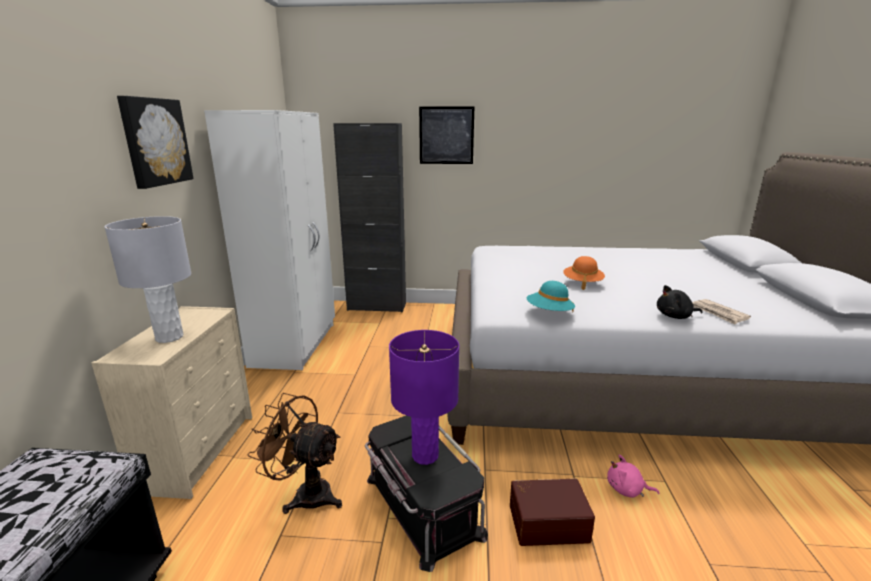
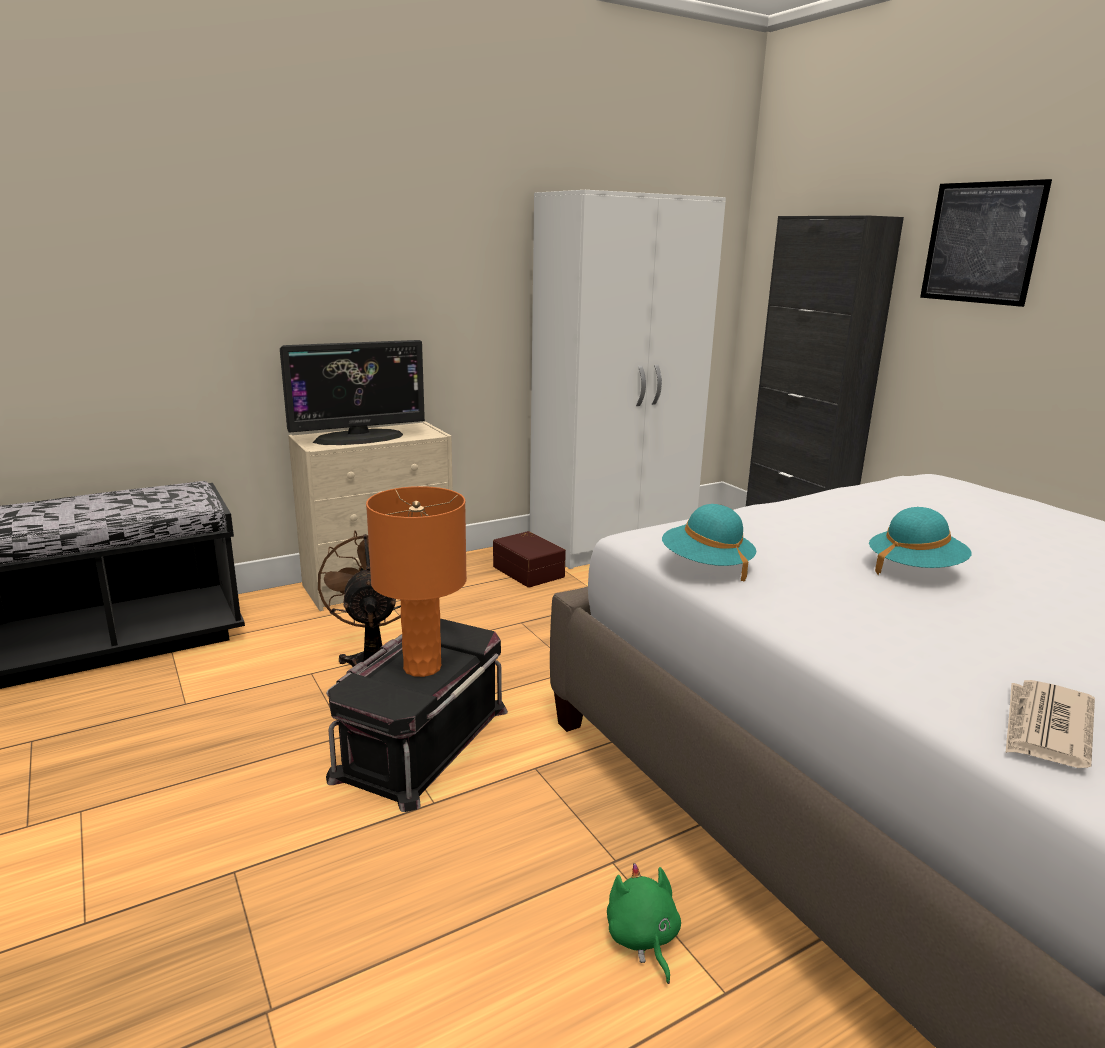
camera: 55 degrees right, 0 degrees up
grey table lamp [105,216,191,343] -> monitor [280,340,425,445]
picture [117,96,194,189] -> none
purple table lamp [389,330,459,465] -> orange table lamp [366,486,467,677]
brown storage box [510,479,595,546] -> brown storage box moved to [493,531,566,588]
orange hat [563,256,605,290] -> turquoise hat [869,507,972,575]
pink plush toy [607,454,659,498] -> green plush toy [607,863,681,984]
black plush toy [657,285,702,319] -> none

